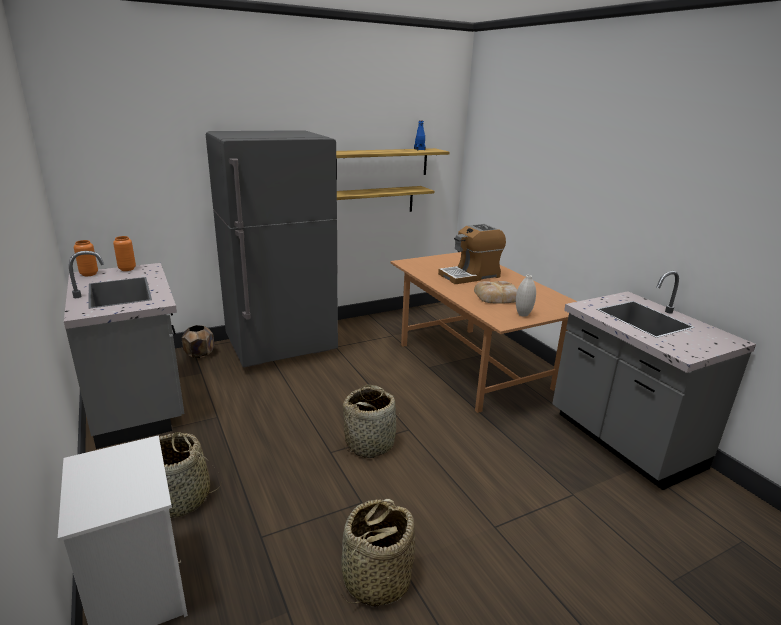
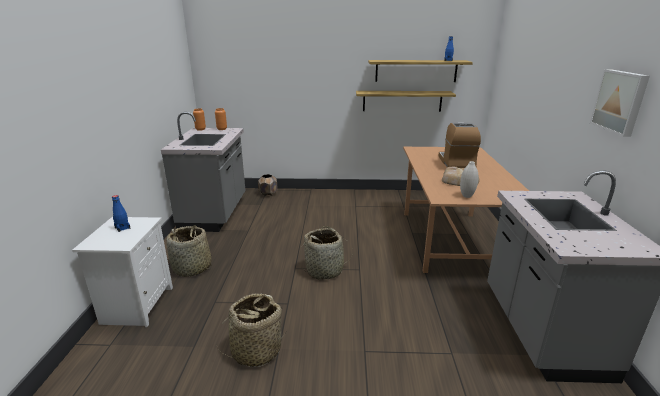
camera: 30 degrees right, 0 degrees up
grey fridge [206,130,338,367] -> none
coffee machine [438,224,506,284] -> coffee machine turned 90 degrees clockwise [438,122,481,168]
none -> blue bottle [112,195,130,232]
none -> picture [590,69,650,137]

